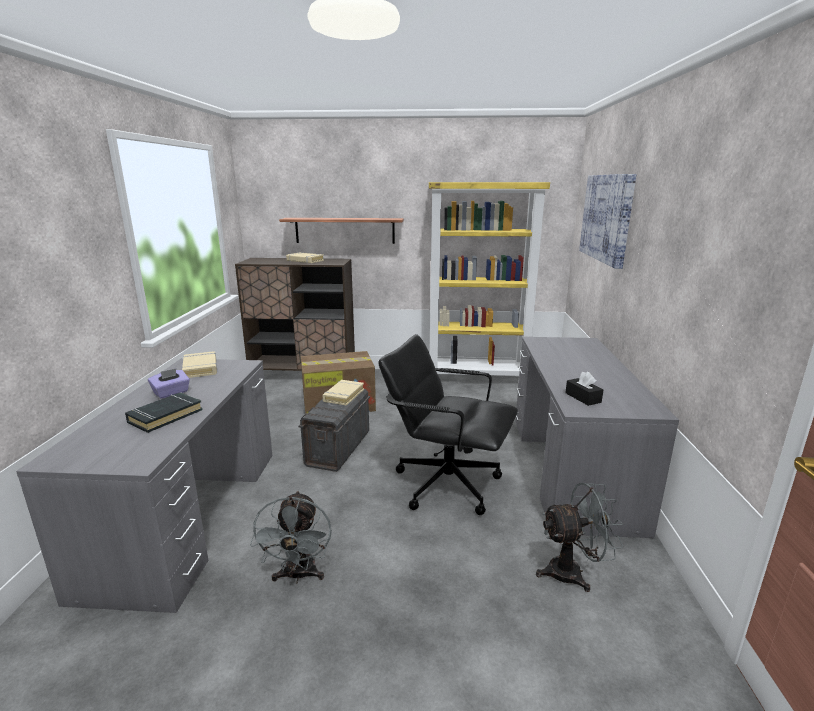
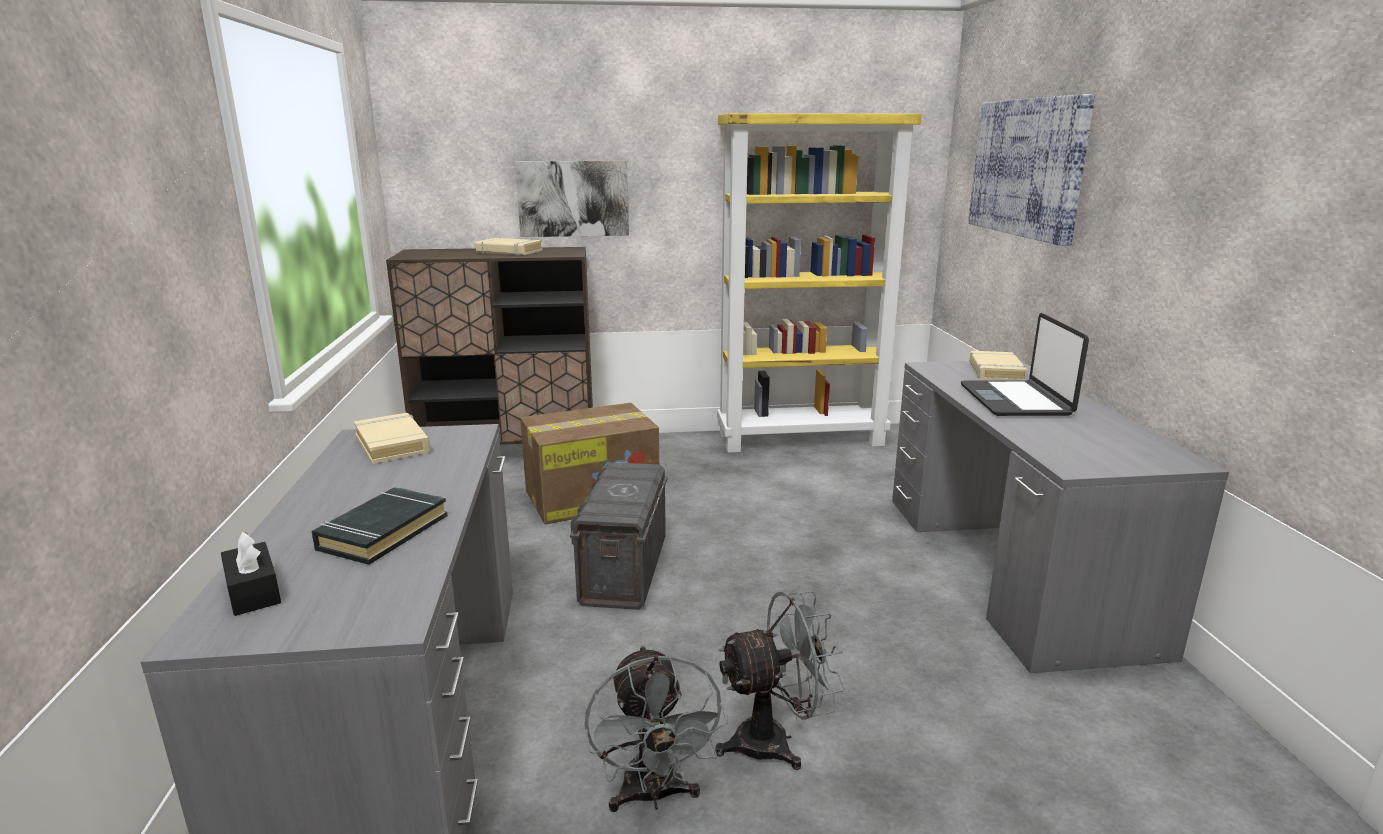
camera: 10 degrees left, 0 degrees up
purple tissue box [148,368,190,399] -> none
shelf [279,218,404,244] -> picture [515,161,629,237]
beige book [323,380,364,406] -> beige book moved to [969,351,1027,381]
black office chair [378,334,518,515] -> none
grey fan [536,482,623,592] -> grey fan moved to [715,591,845,770]
black tissue box [565,371,604,406] -> black tissue box moved to [221,532,281,616]
none -> laptop [961,313,1089,416]

